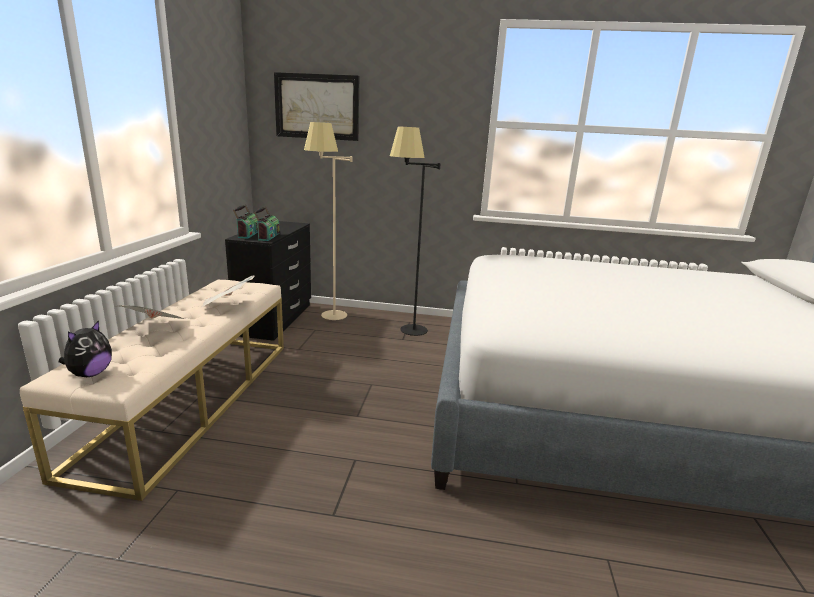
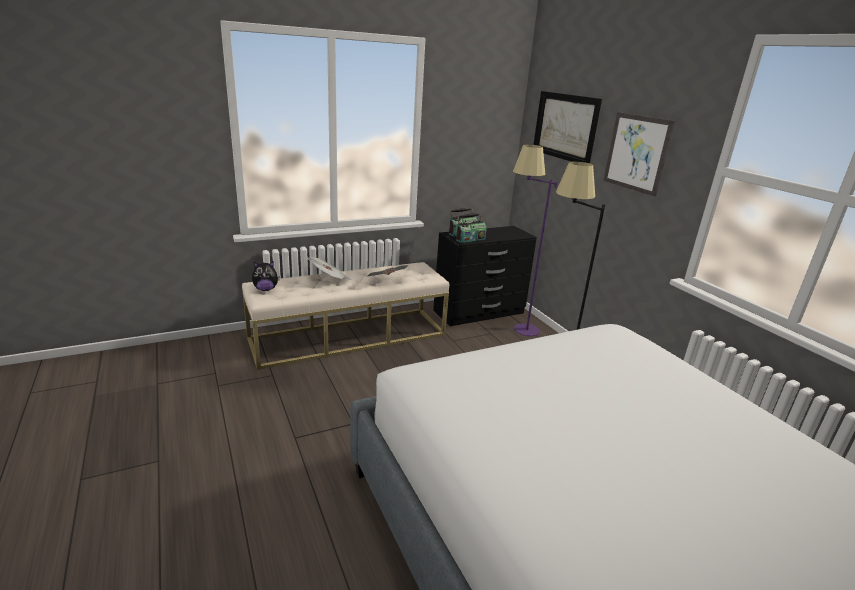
camera: 55 degrees right, 5 degrees up
beige floor lamp [304,122,353,320] -> purple floor lamp [513,145,558,336]
none -> picture [603,112,675,197]

